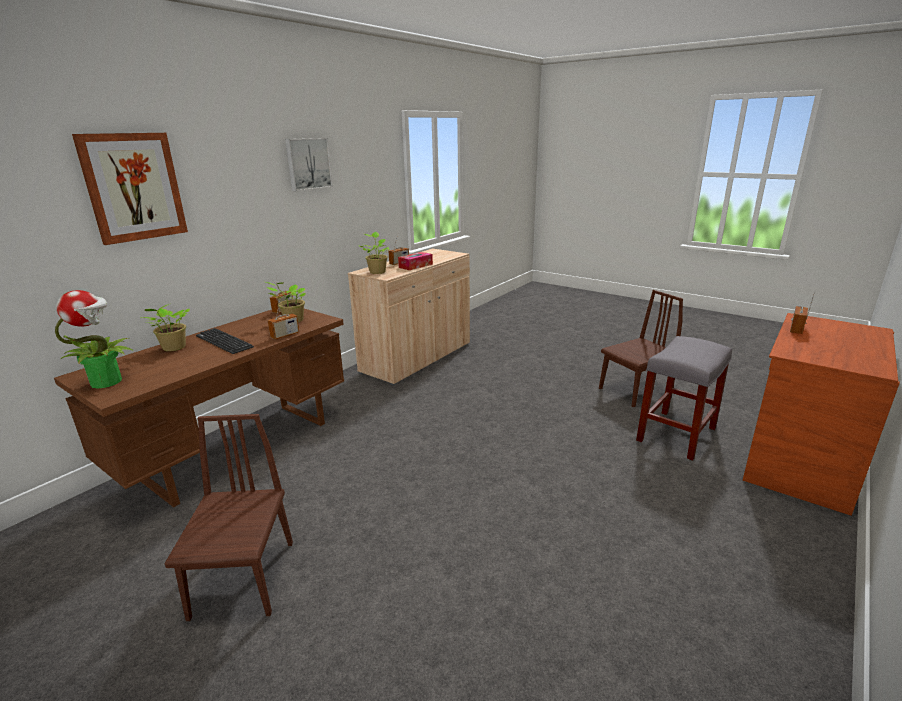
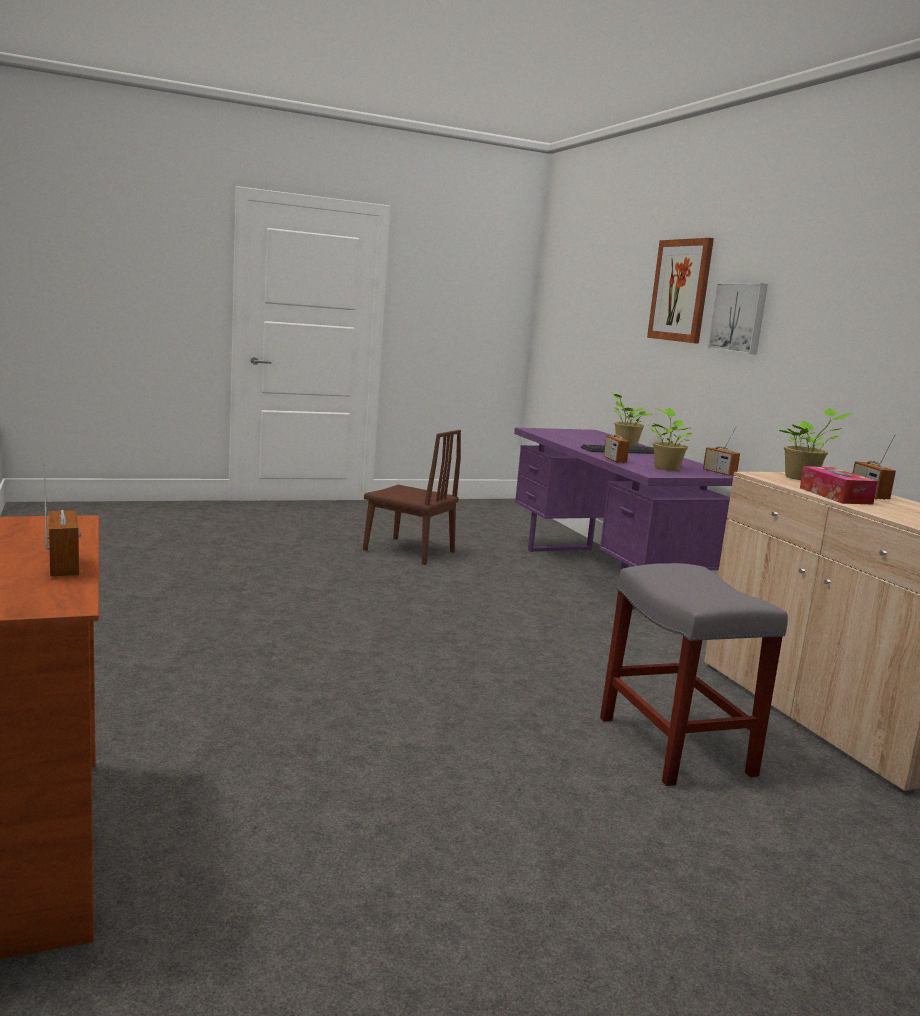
camera: 120 degrees right, 10 degrees down
brown desk [54,309,344,508] -> purple desk [514,428,735,609]
potted plant [55,290,132,389] -> none
picture [285,138,333,191] -> picture moved to [707,283,768,355]
brown chair [599,290,683,407] -> none
grey stool [636,336,732,461] -> grey stool moved to [600,563,788,786]

